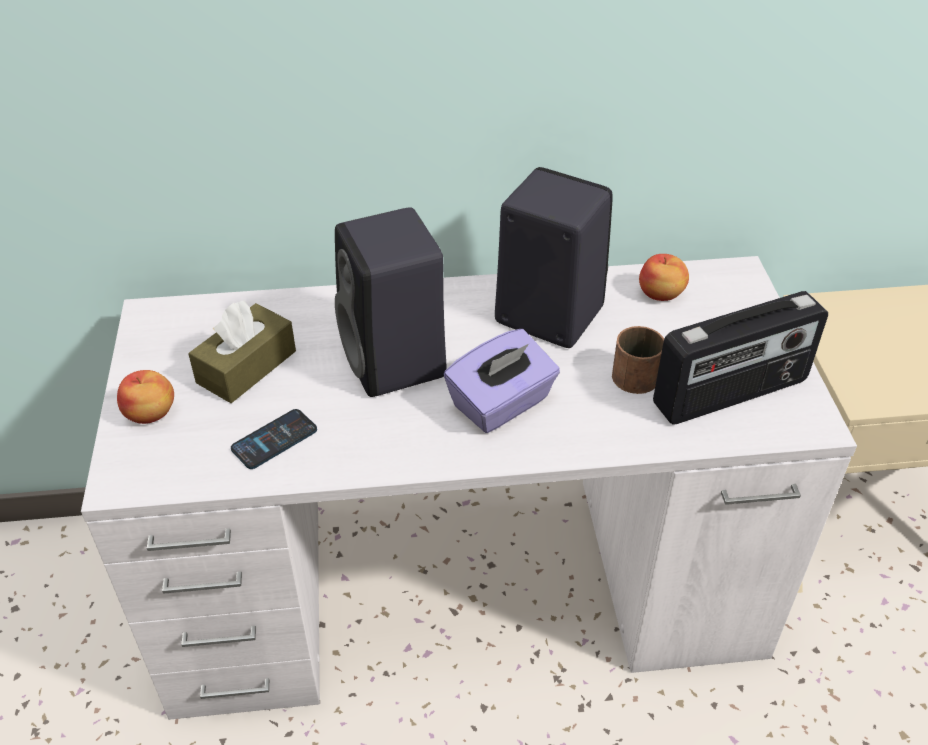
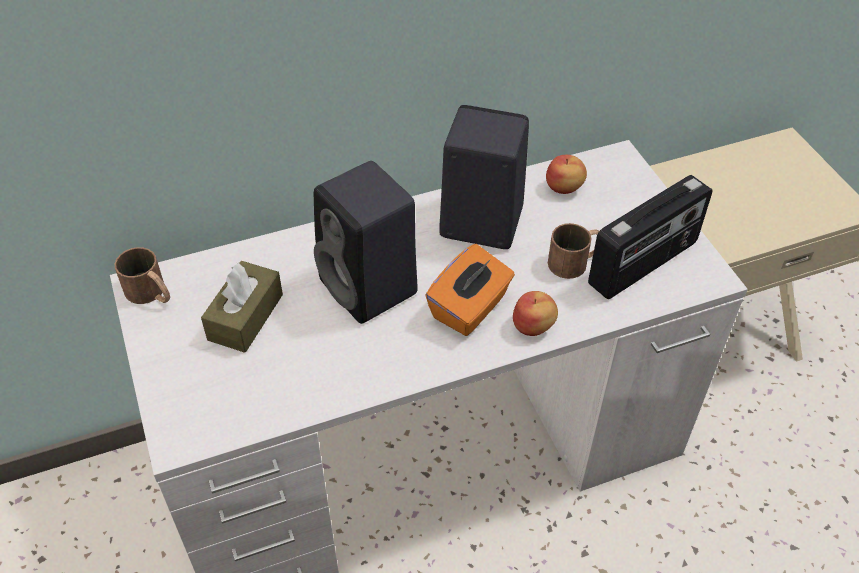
camera: 15 degrees left, 5 degrees up
apple [117,370,174,424] -> apple moved to [513,291,558,336]
phone [231,409,317,469] -> none
purple tissue box [444,329,560,433] -> orange tissue box [425,244,515,336]
none -> brown mug [115,247,170,304]

